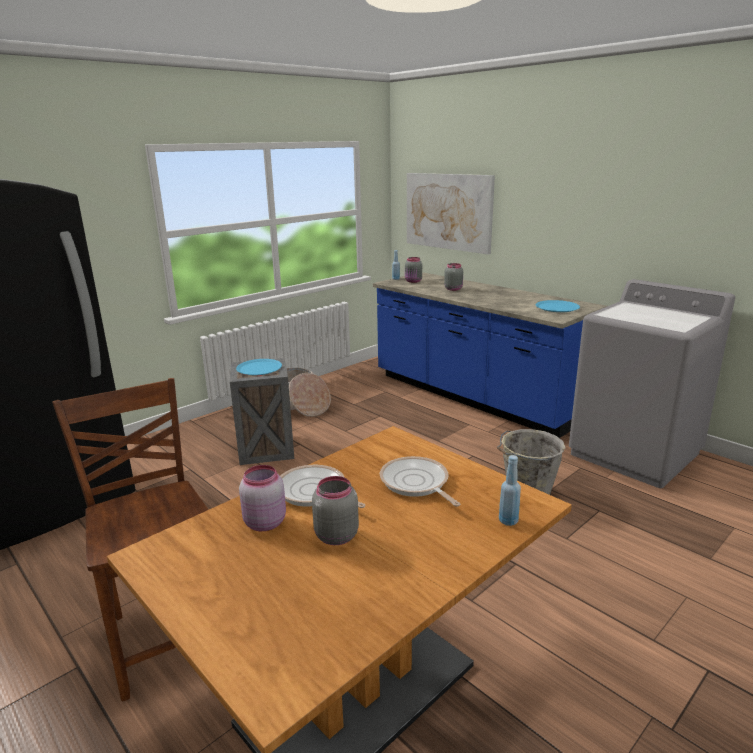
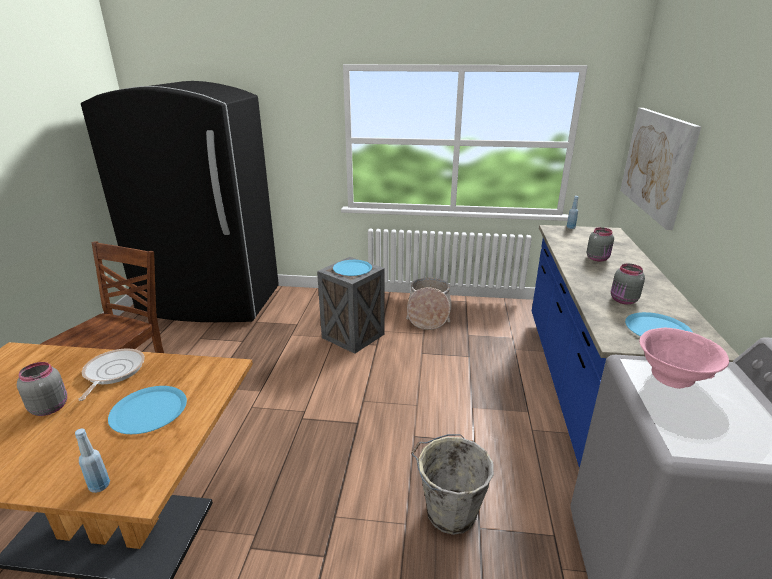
camera: 50 degrees right, 5 degrees up
pink jar [239,465,286,531] -> none
frying pan [380,456,460,506] -> blue plate [108,386,187,434]
grey jar [405,257,422,283] -> grey jar moved to [611,264,645,304]
none -> pink bowl [639,328,729,389]

